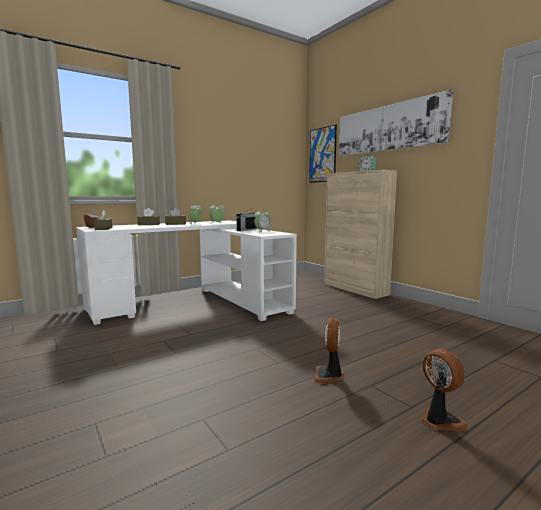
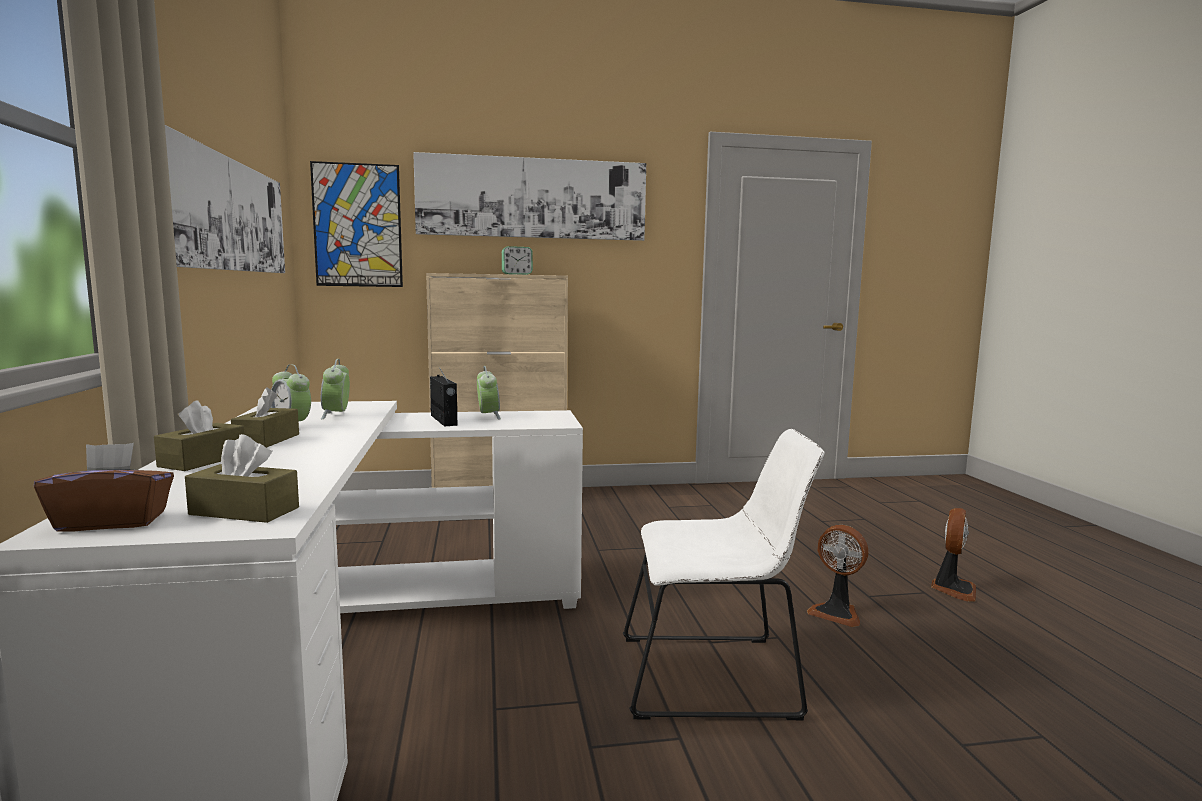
camera: 65 degrees left, 0 degrees up
fan [421,349,468,431] -> fan turned 120 degrees clockwise [931,508,976,602]
none -> picture [165,125,285,273]
none -> white chair [623,429,824,720]

